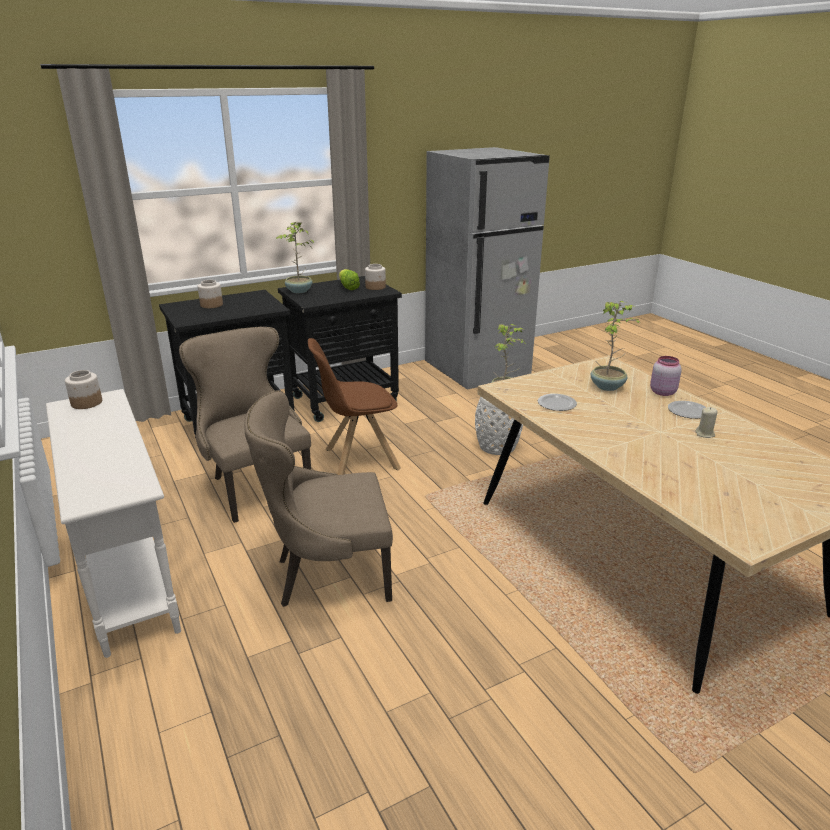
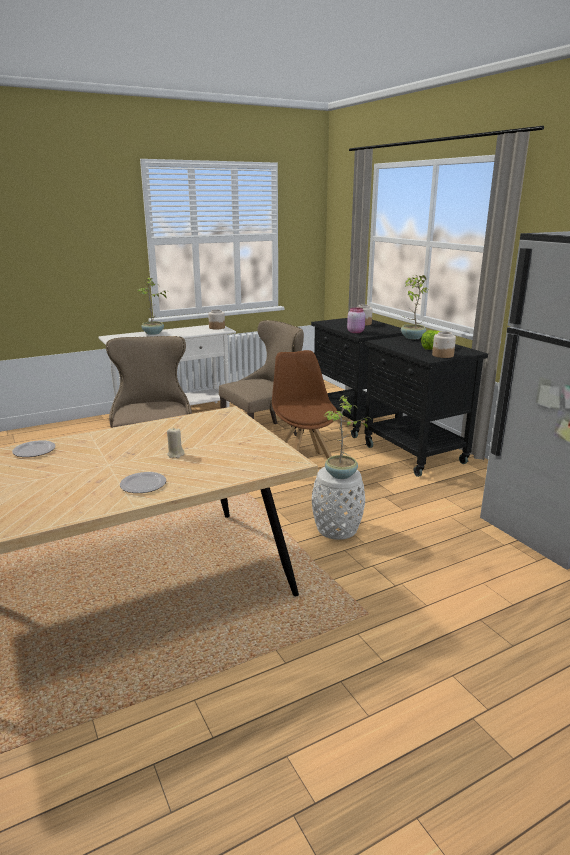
camera: 90 degrees right, 5 degrees down
plate [538,394,577,411] -> plate moved to [12,440,55,457]
potted plant [591,301,640,391] -> potted plant moved to [138,278,167,335]
pink jar [650,356,682,396] -> pink jar moved to [347,307,365,333]
beige candle [696,407,717,438] -> beige candle moved to [167,427,184,458]

